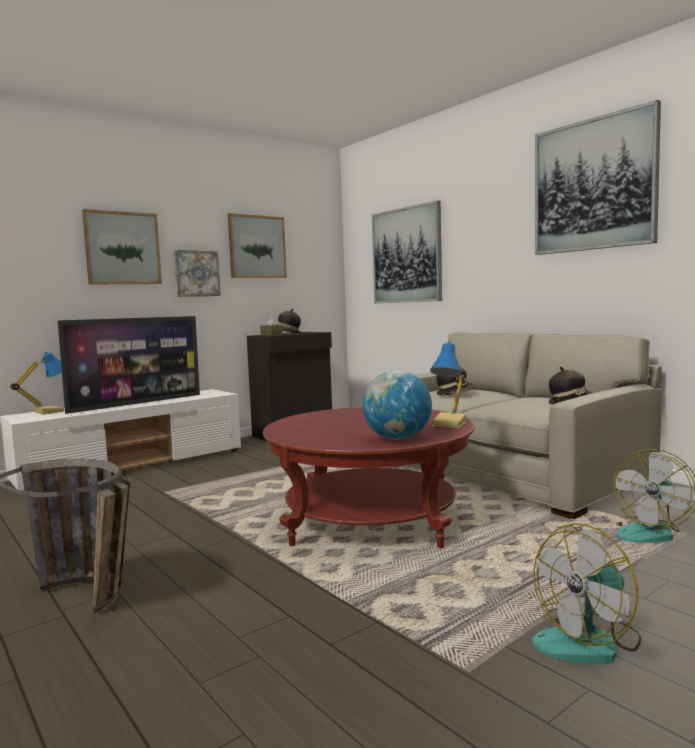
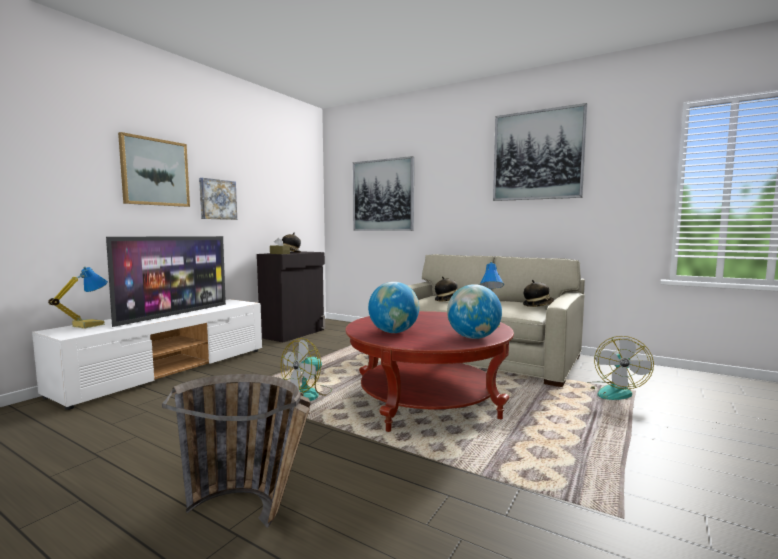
camera: 20 degrees left, 0 degrees up
picture [228,213,287,278] -> none
fan [532,523,642,664] -> fan moved to [281,338,332,401]
none -> globe [368,282,419,333]

